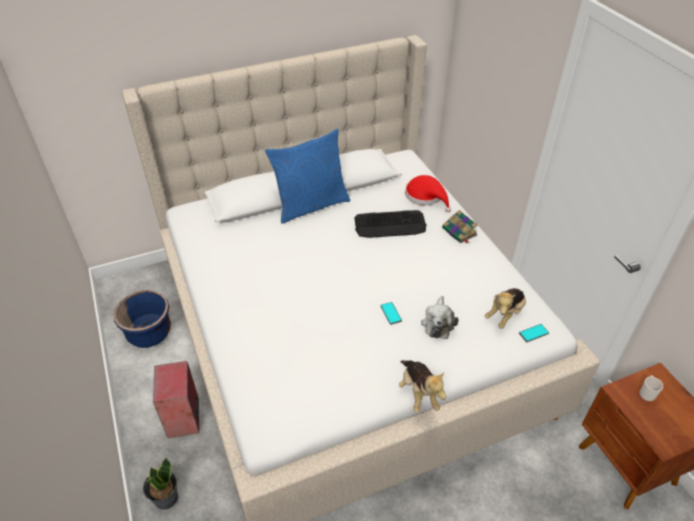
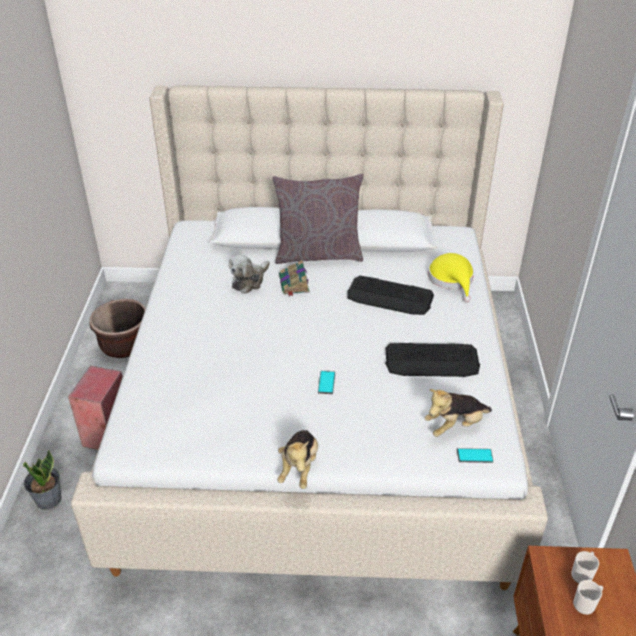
camera: 25 degrees right, 5 degrees down
blue planter [114,290,171,348] -> brown planter [90,299,146,358]
blue pillow [265,129,350,224] -> grey pillow [272,174,364,264]
red hat [405,175,451,212] -> yellow hat [428,253,474,303]
plush toy [421,296,459,339] -> plush toy moved to [229,255,270,294]
book [442,210,478,244] -> book moved to [279,260,310,296]
none -> keyboard [385,343,480,377]
none -> mug [573,580,603,615]

